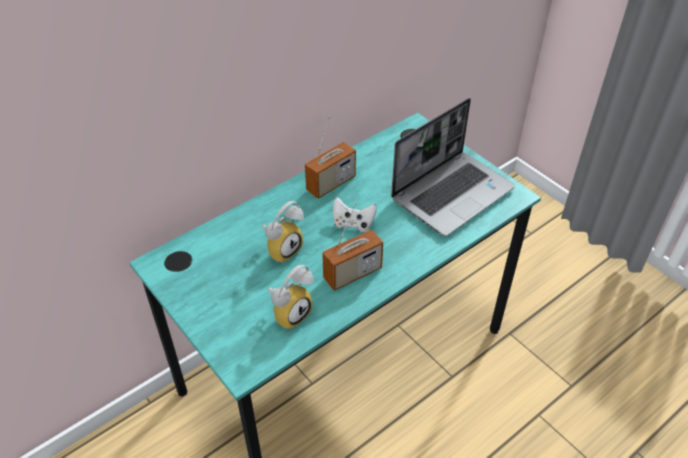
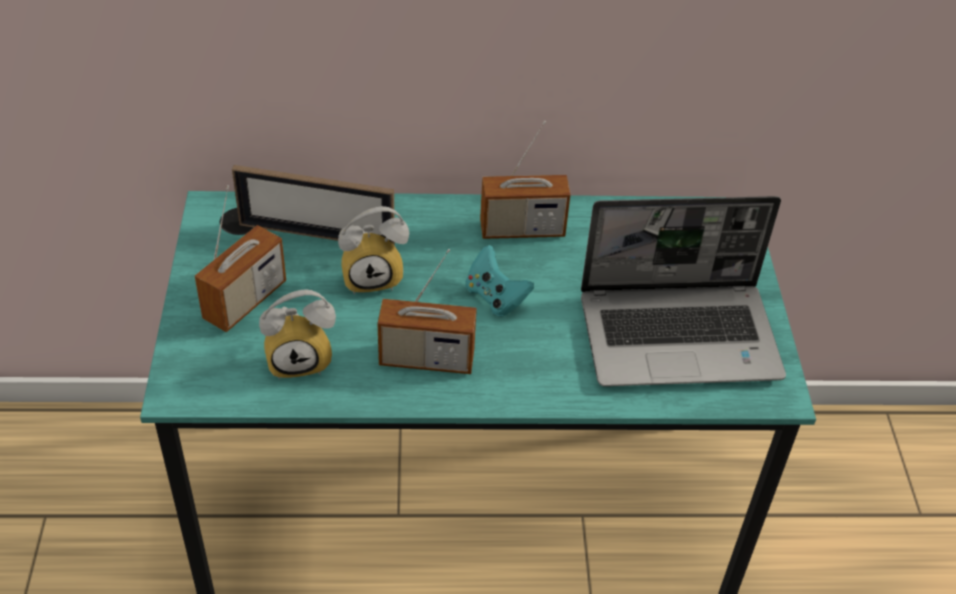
camera: 35 degrees right, 0 degrees up
white game controller [333,197,377,232] -> turquoise game controller [466,245,534,317]
none -> radio [195,186,286,332]
none -> picture frame [232,165,395,246]

